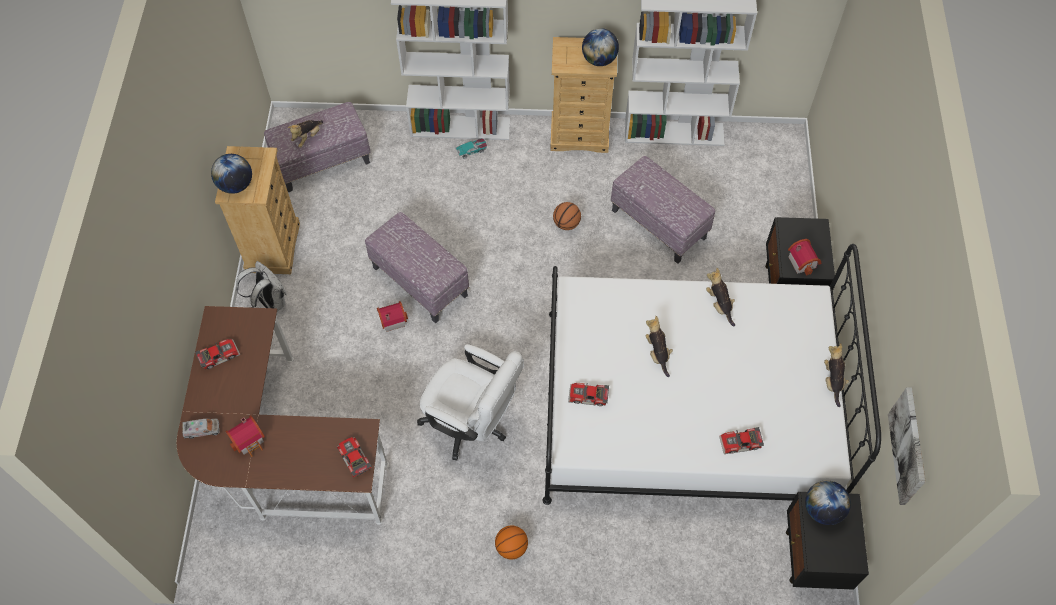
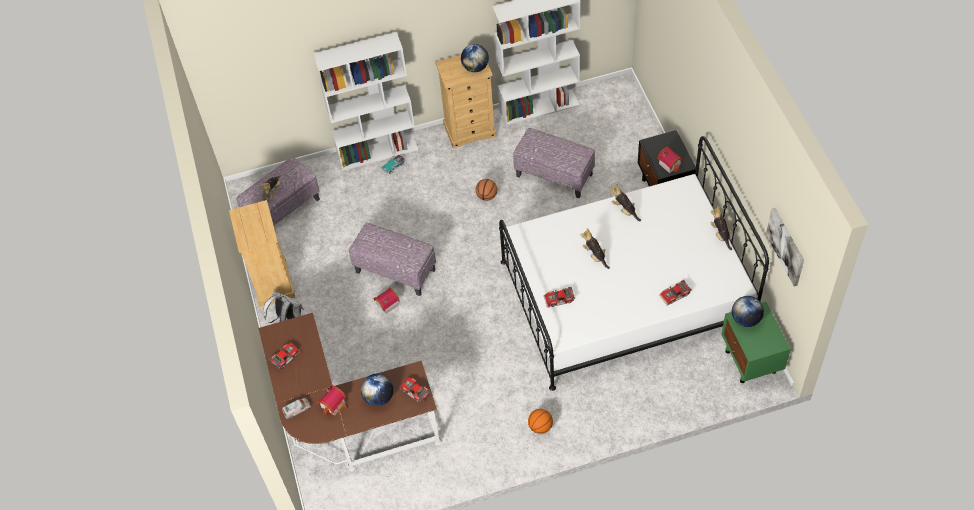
camera: 15 degrees left, 5 degrees down
globe [211,154,252,194] -> globe moved to [361,374,393,406]
white office chair [417,344,524,460] -> none
black nightstand [786,492,869,590] -> green nightstand [721,302,791,383]

